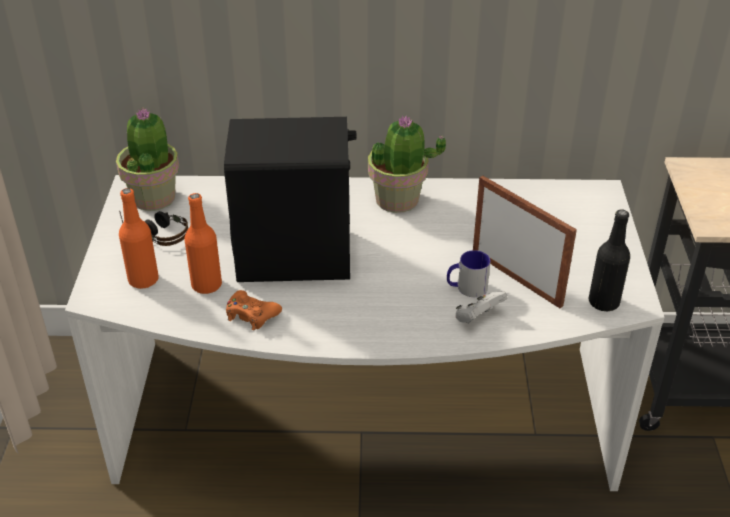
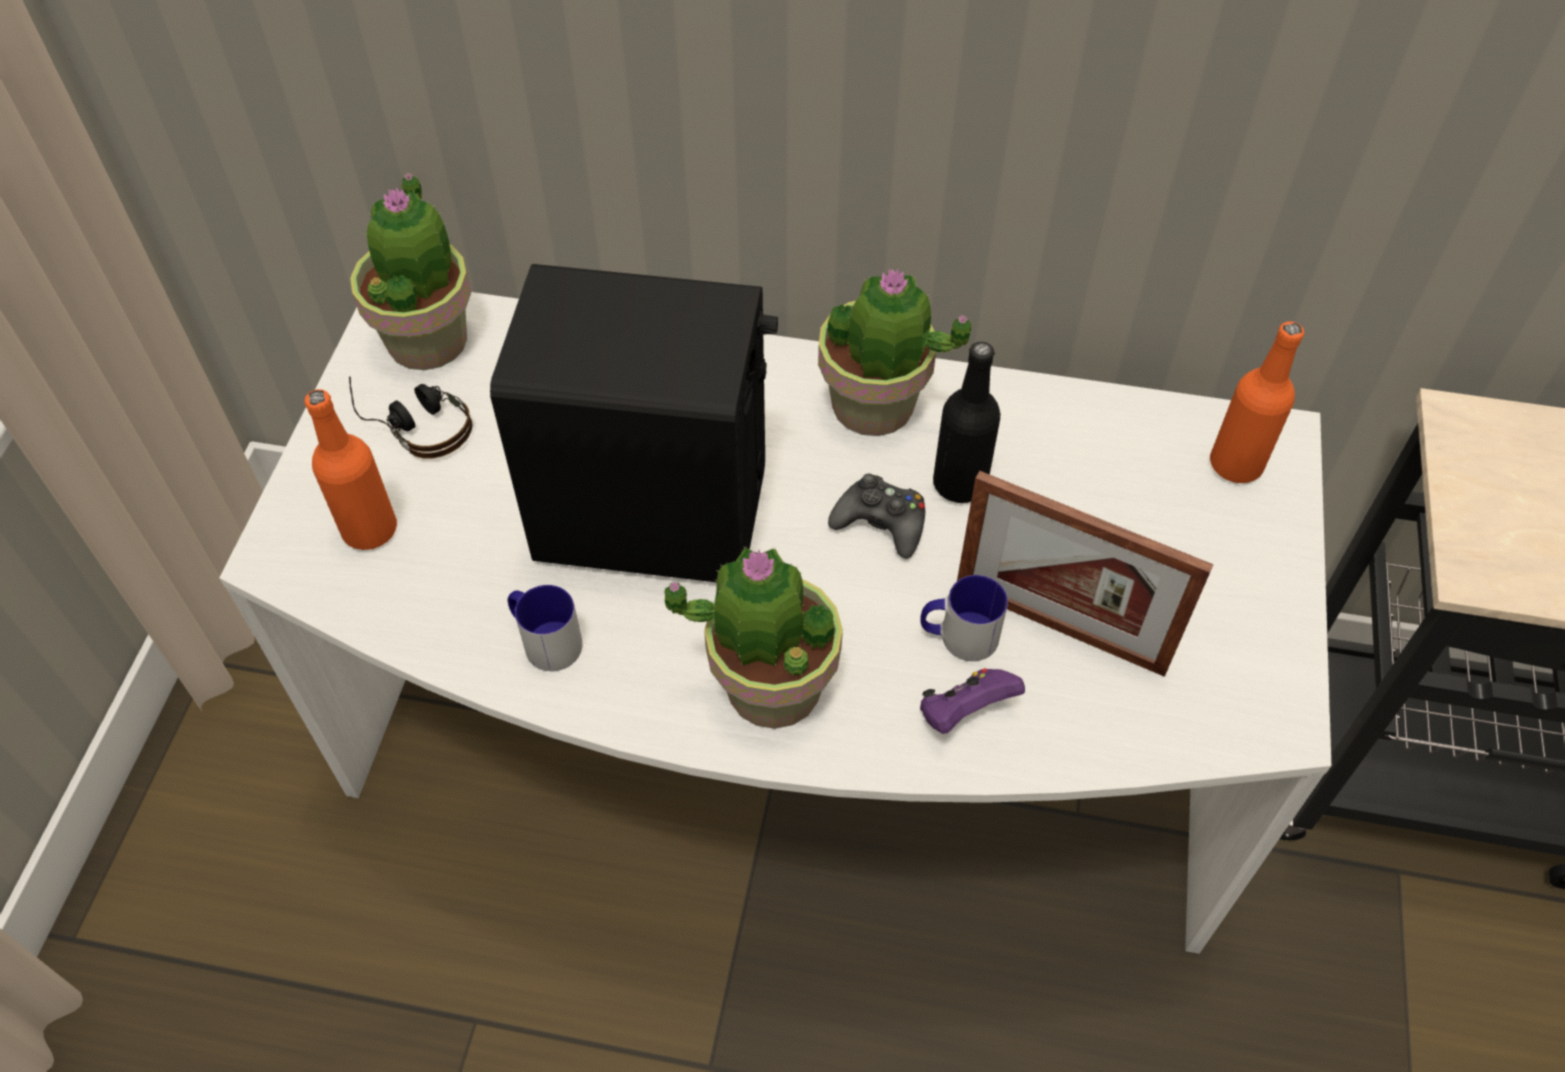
camera: 10 degrees right, 15 degrees up
orange bottle [184,193,222,294] -> orange bottle moved to [1210,321,1304,483]
orange game controller [226,290,282,330] -> mug [508,585,583,671]
white game controller [456,291,508,324] -> purple game controller [920,668,1025,734]
picture frame [473,176,577,308] -> picture frame turned 150 degrees clockwise [957,471,1213,677]
black bottle [589,210,630,311] -> black bottle moved to [933,342,1001,503]
none -> potted plant [663,547,843,729]
none -> black game controller [828,474,925,559]

